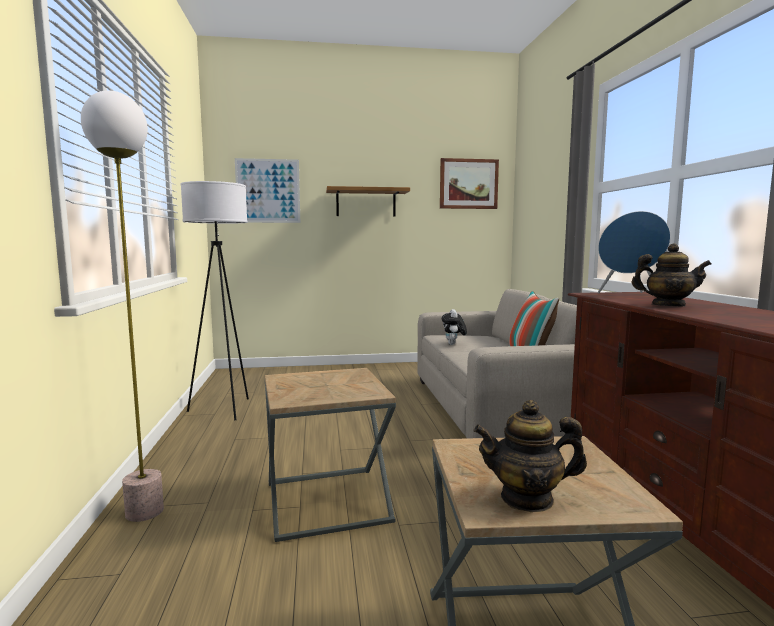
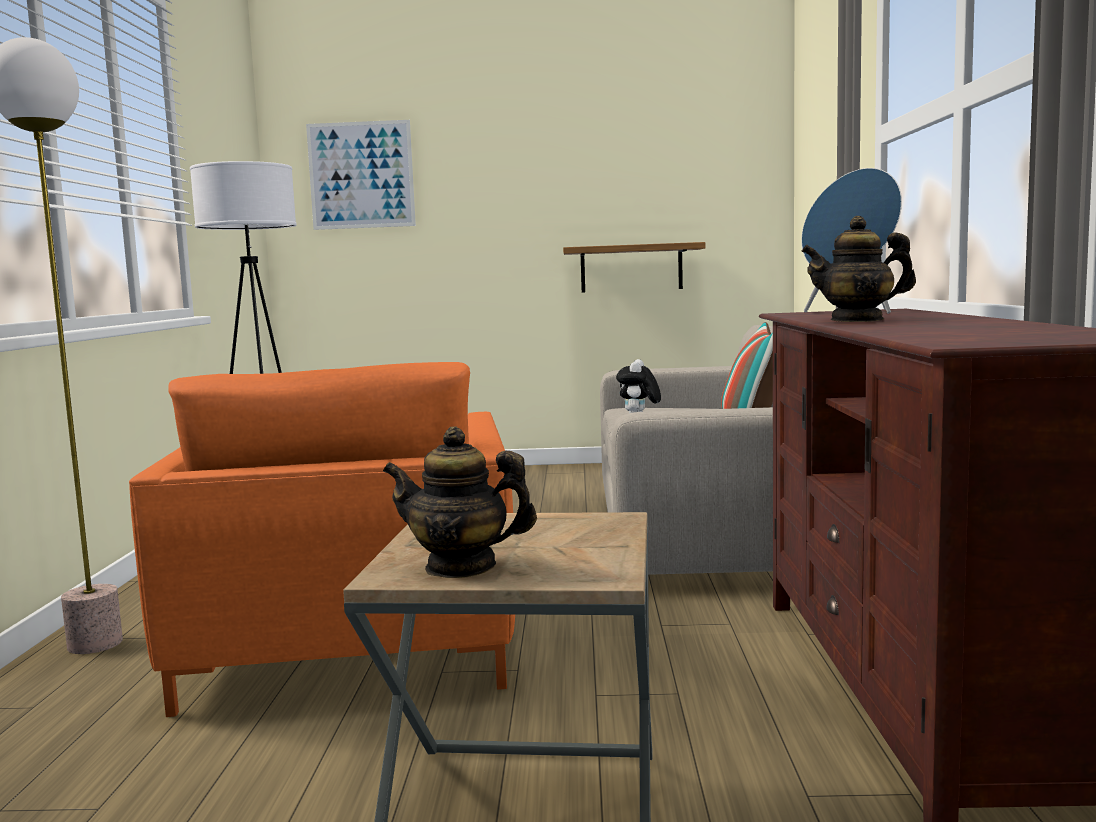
camera: 10 degrees right, 0 degrees up
brown side table [265,368,396,542] -> orange armchair [129,362,515,717]
shelf [326,186,410,217] -> shelf moved to [563,242,705,293]
picture [440,158,499,209] -> none
teapot [632,243,711,306] -> teapot turned 150 degrees clockwise [801,216,916,322]

